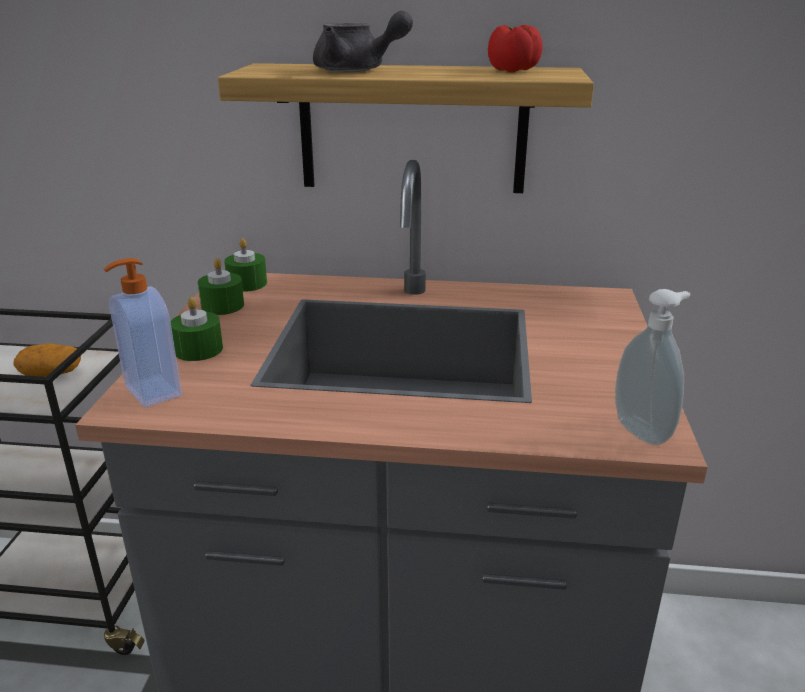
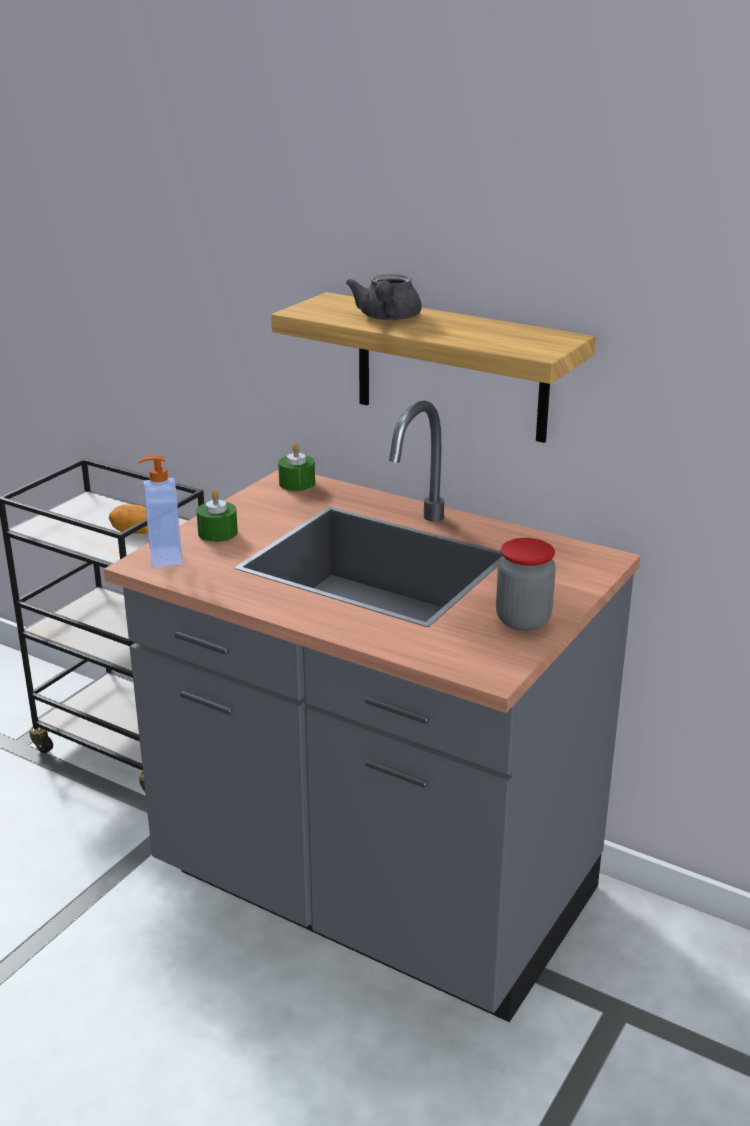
camera: 25 degrees right, 0 degrees up
green candle [198,258,244,315] -> none
grey teapot [313,11,413,72] -> grey teapot turned 45 degrees clockwise [346,274,421,321]
tomato [488,25,543,72] -> none
soap dispenser [615,289,690,445] -> none
none -> jar [496,538,556,631]

